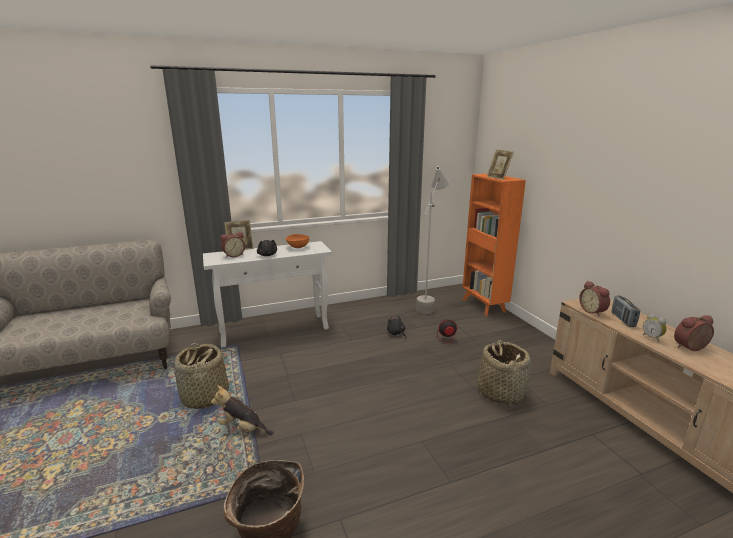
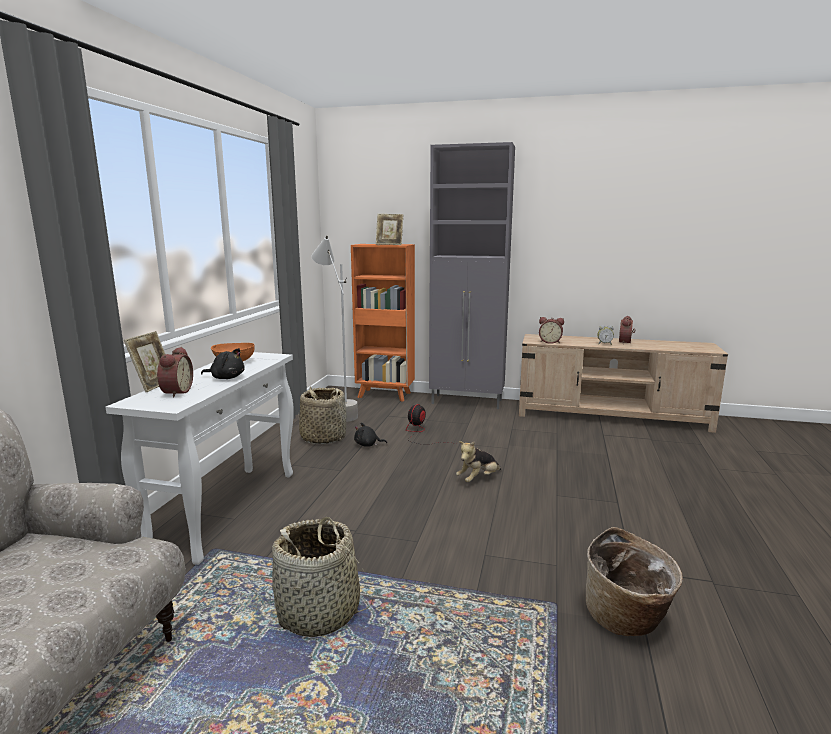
camera: 55 degrees left, 5 degrees down
plush toy [211,386,274,435] -> plush toy moved to [456,441,501,482]
basket [478,340,531,405] -> basket moved to [298,386,346,444]
radio [611,296,640,327] -> none
none -> grey cabinet [429,142,515,409]

